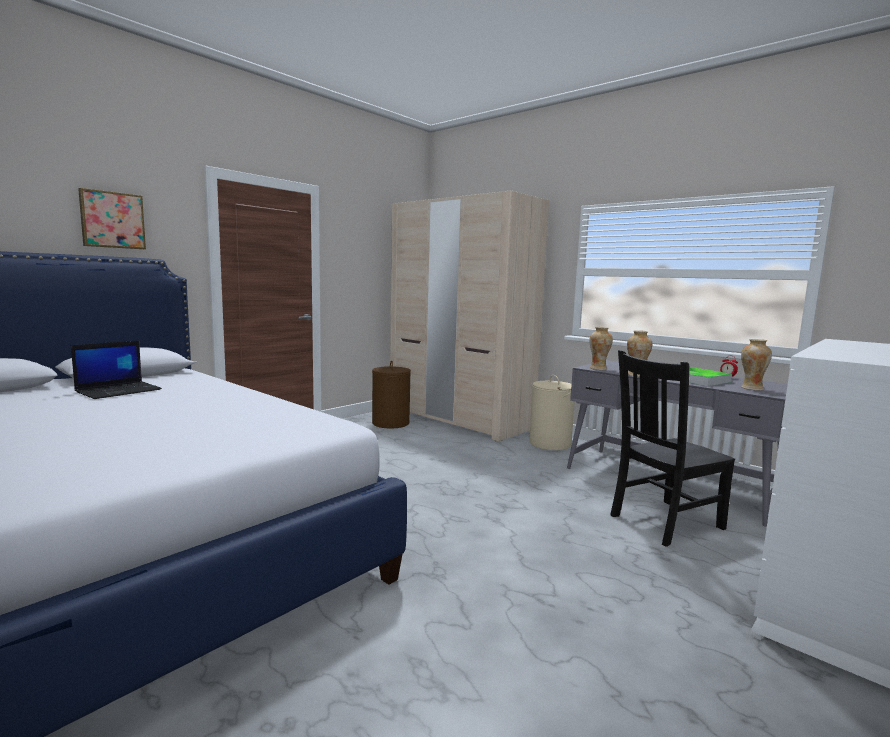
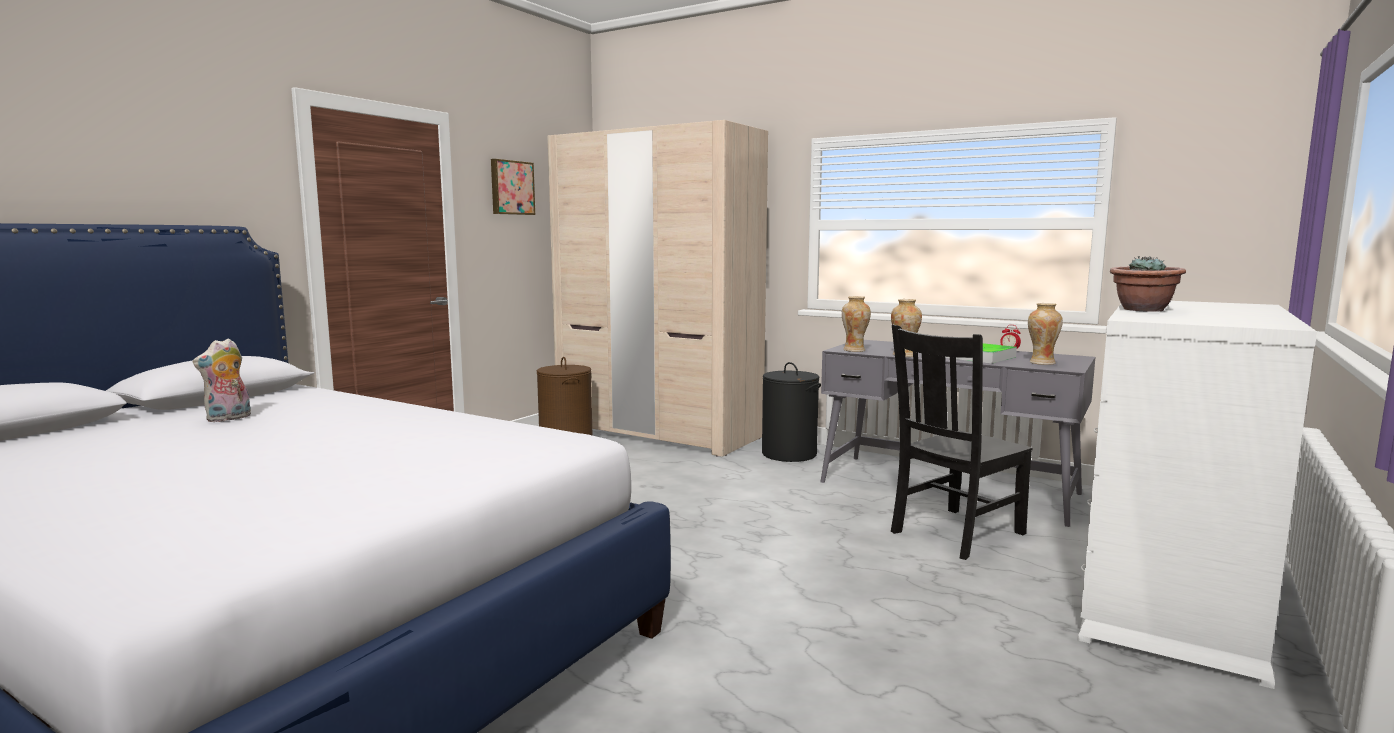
camera: 10 degrees left, 0 degrees up
laptop [71,341,162,399] -> plush toy [192,338,251,422]
picture [78,188,146,249] -> picture moved to [491,159,535,215]
beige laundry basket [529,375,575,450] -> black laundry basket [762,362,821,462]
none -> potted plant [1110,256,1186,312]

